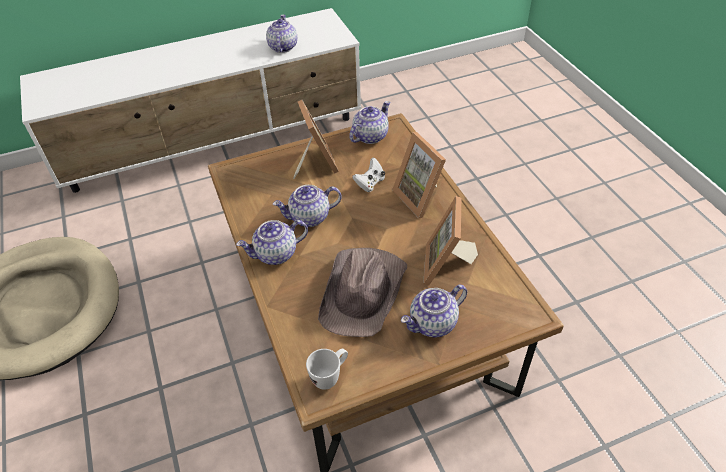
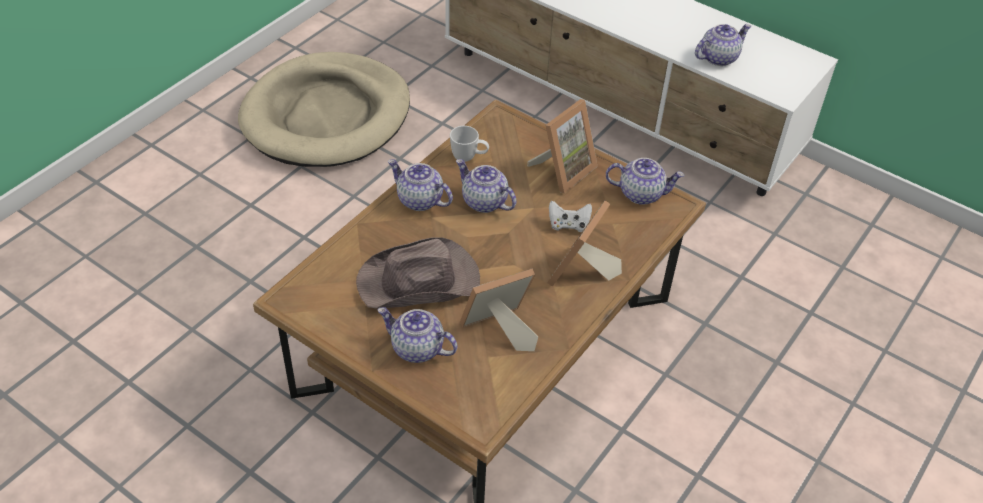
camera: 55 degrees right, 0 degrees up
white mug [306,349,348,390] -> white mug moved to [450,126,489,162]

